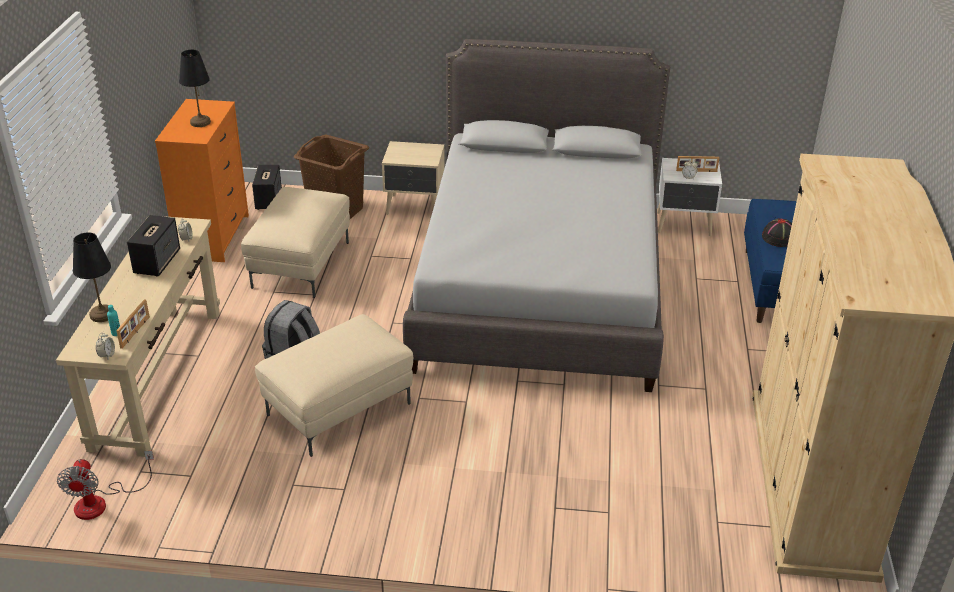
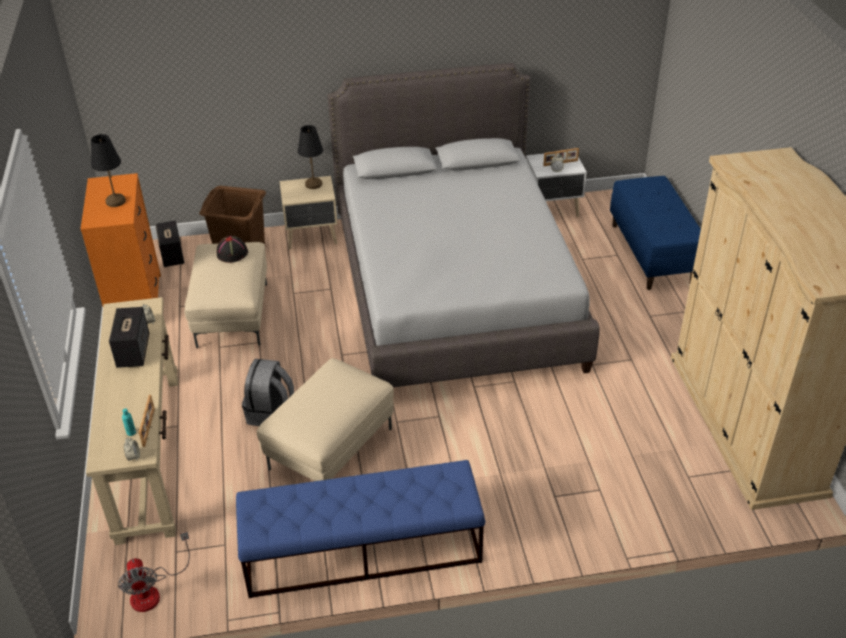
camera: 15 degrees left, 5 degrees up
black table lamp [73,232,111,322] -> black table lamp moved to [298,125,323,189]
black hat [762,218,792,247] -> black hat moved to [217,236,248,263]
none -> blue bench [236,460,485,598]

